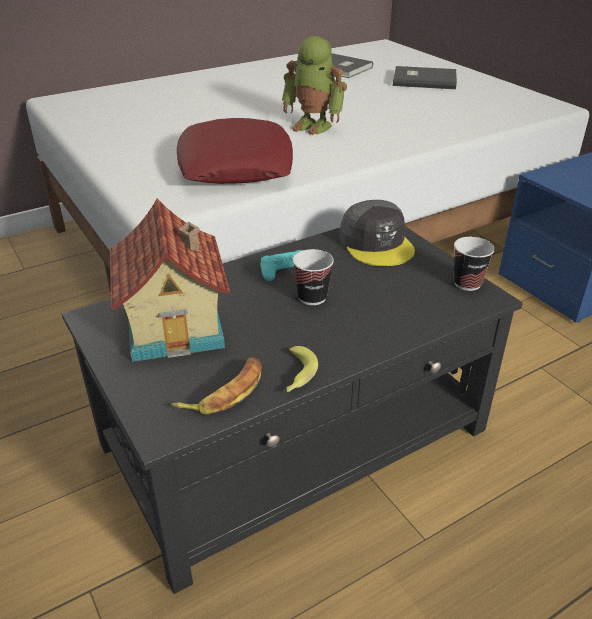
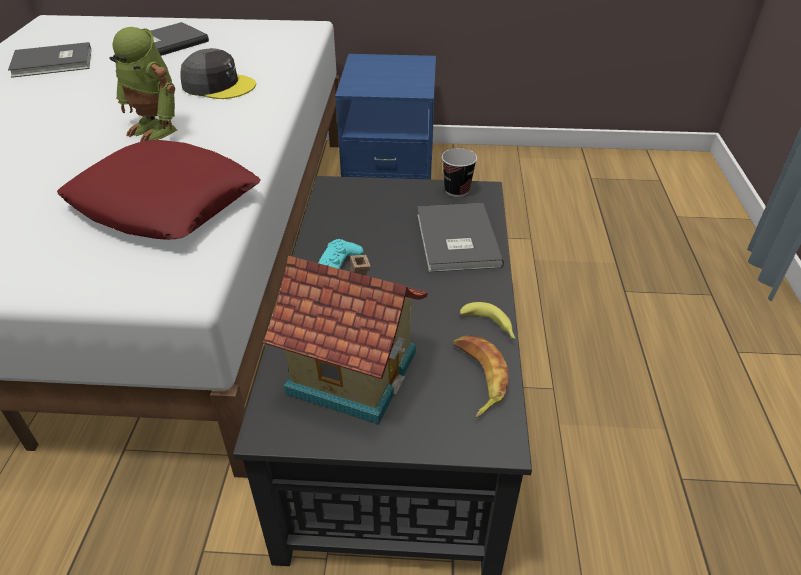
camera: 55 degrees left, 5 degrees up
toy robot [282,36,347,135] -> toy robot turned 60 degrees clockwise [109,27,177,142]
cup [292,249,334,305] -> none
grey cap [340,200,415,266] -> grey cap moved to [180,48,256,99]
none -> grey book [417,203,504,273]

